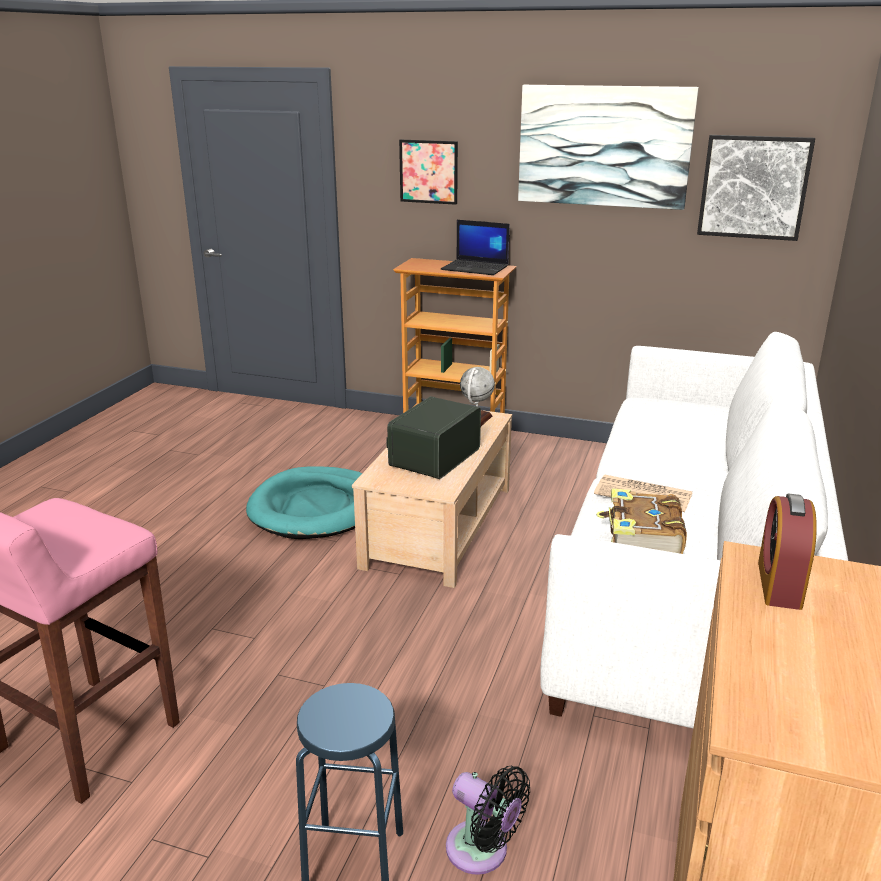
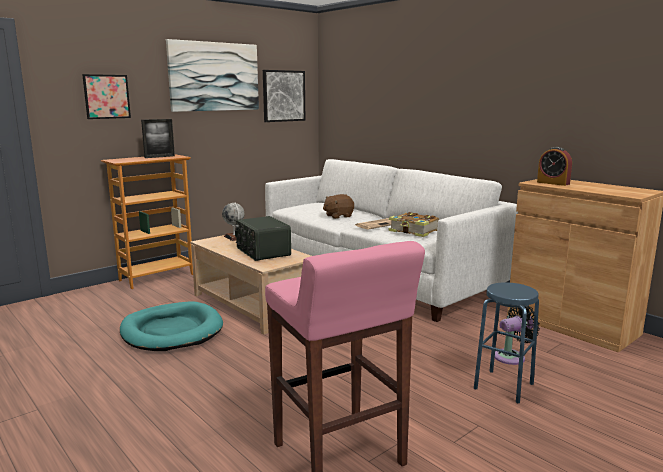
camera: 60 degrees left, 10 degrees down
laptop [441,220,510,275] -> picture frame [141,119,175,158]
none -> brown plush toy [323,194,354,219]

